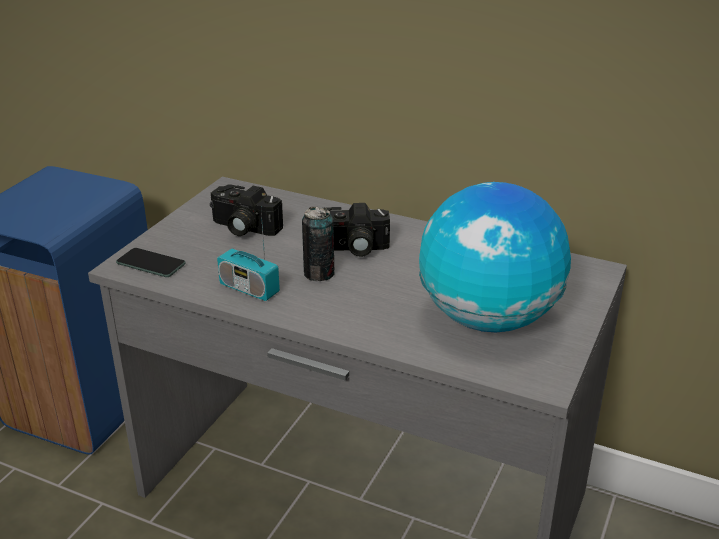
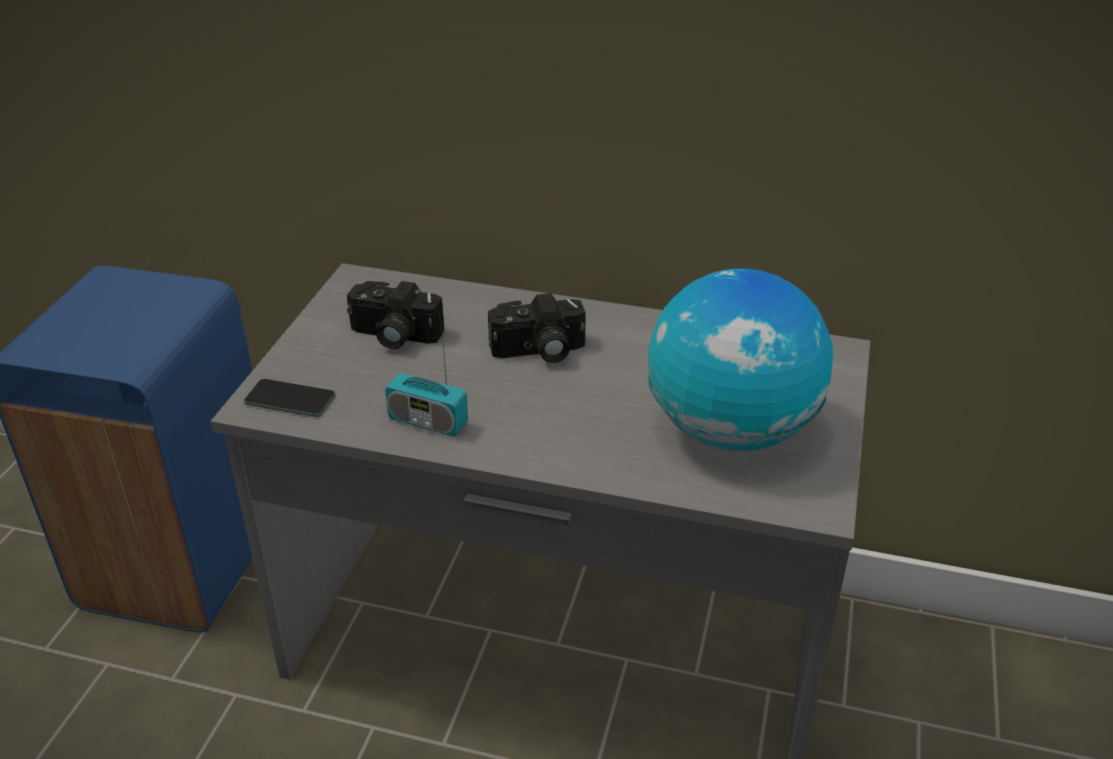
camera: 10 degrees left, 5 degrees up
can [302,206,335,281] -> none

